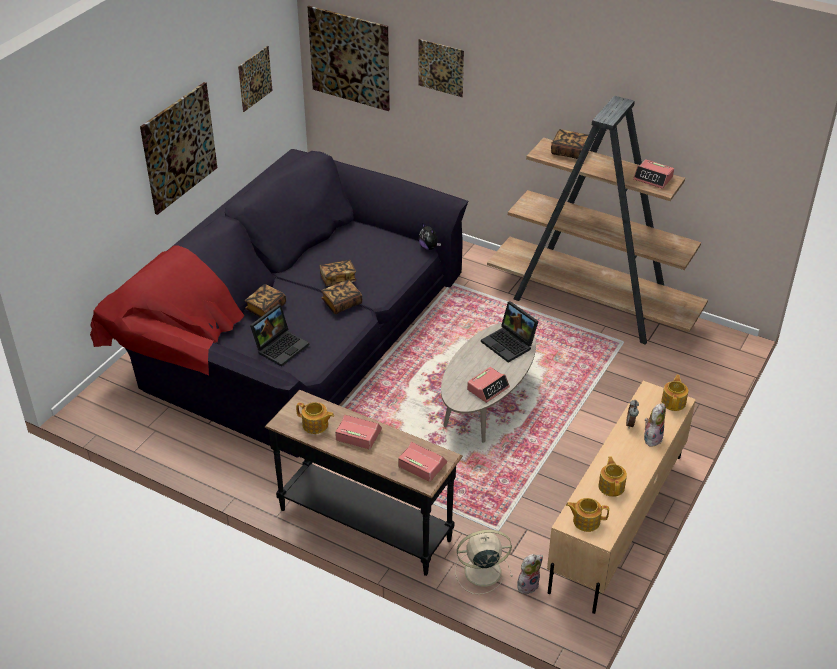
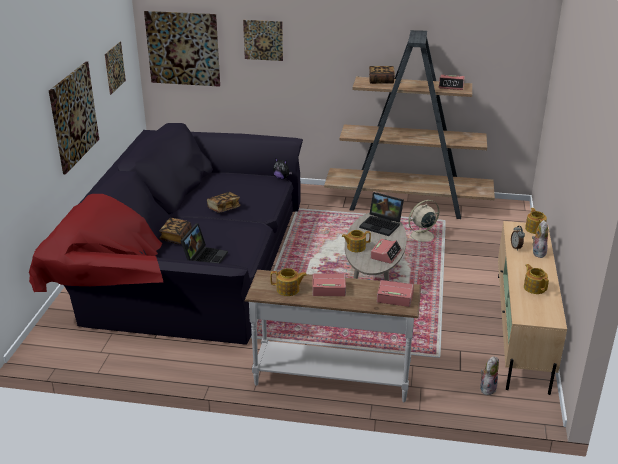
camera: 20 degrees left, 10 degrees down
black console table [265,390,463,576] -> white console table [245,270,421,402]
book [321,280,362,314] -> none
beige fan [455,530,513,595] -> beige fan moved to [408,200,442,244]
teapot [566,498,609,532] -> teapot moved to [342,230,371,252]

